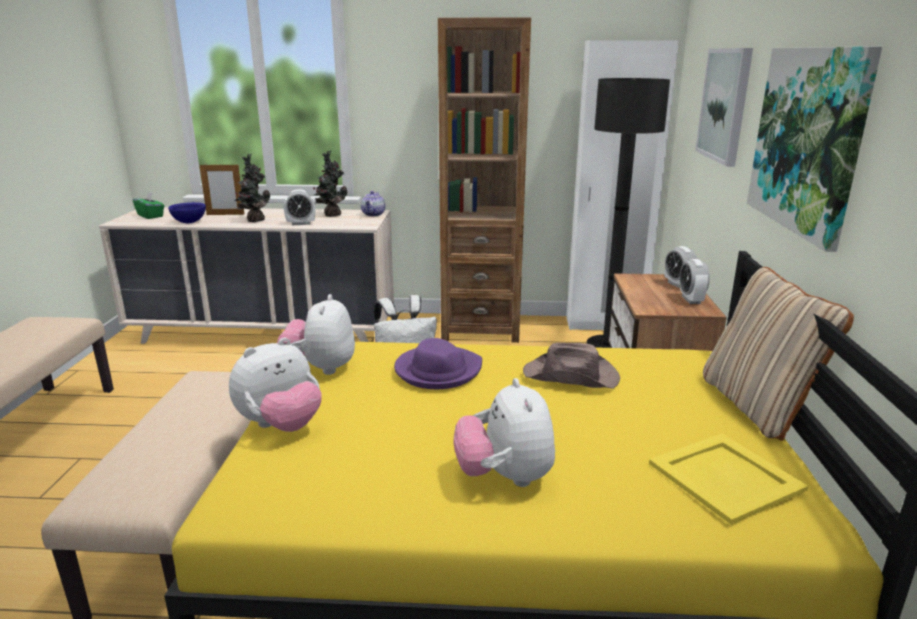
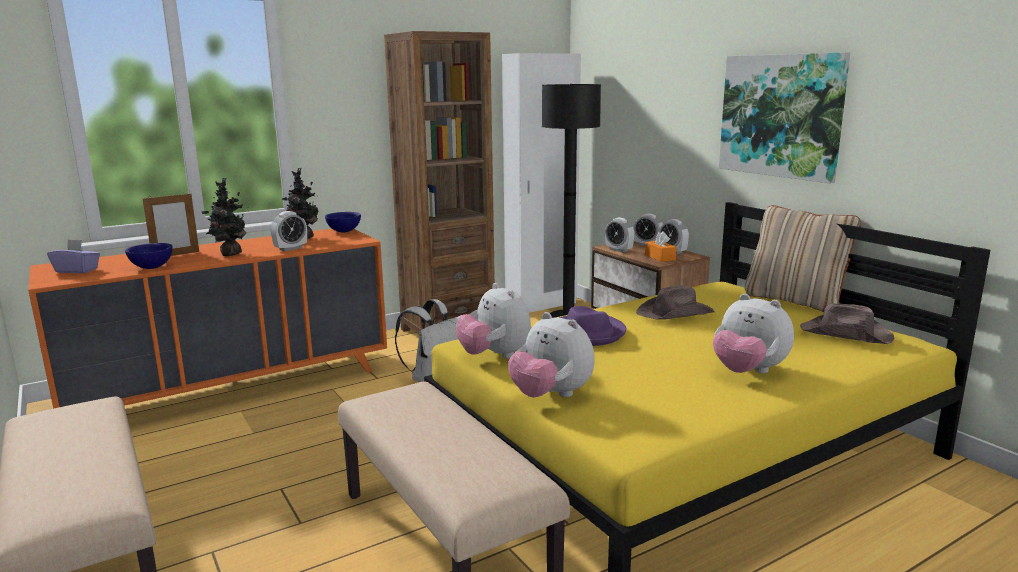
camera: 35 degrees left, 5 degrees down
beige dresser [99,207,394,344] -> orange dresser [28,229,387,409]
green tissue box [133,192,164,219] -> purple tissue box [47,239,100,274]
plush toy [229,337,322,432] -> plush toy turned 120 degrees clockwise [508,312,594,397]
teapot [361,191,385,216] -> blue bowl [325,212,361,232]
yellow tray [649,434,808,524] -> brown hat [800,303,894,344]
picture [695,48,753,167] -> none
none -> alarm clock [605,218,634,252]
none -> orange tissue box [645,231,677,262]

